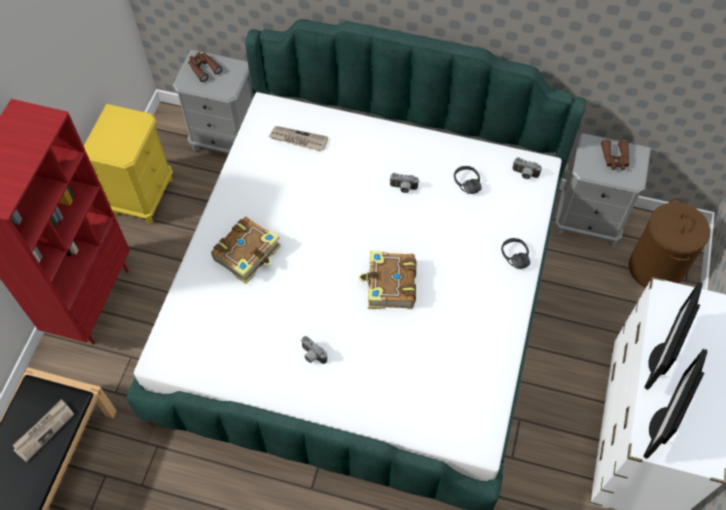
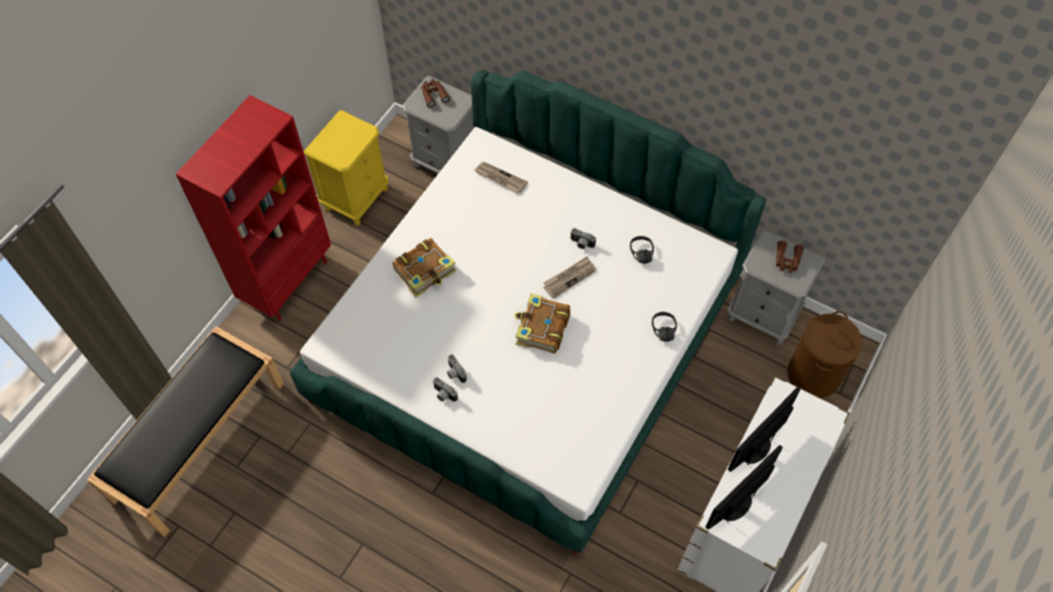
camera: 15 degrees right, 0 degrees up
newspaper [12,399,74,462] -> newspaper moved to [543,256,596,299]
camera [512,157,542,179] -> camera moved to [433,377,458,402]

